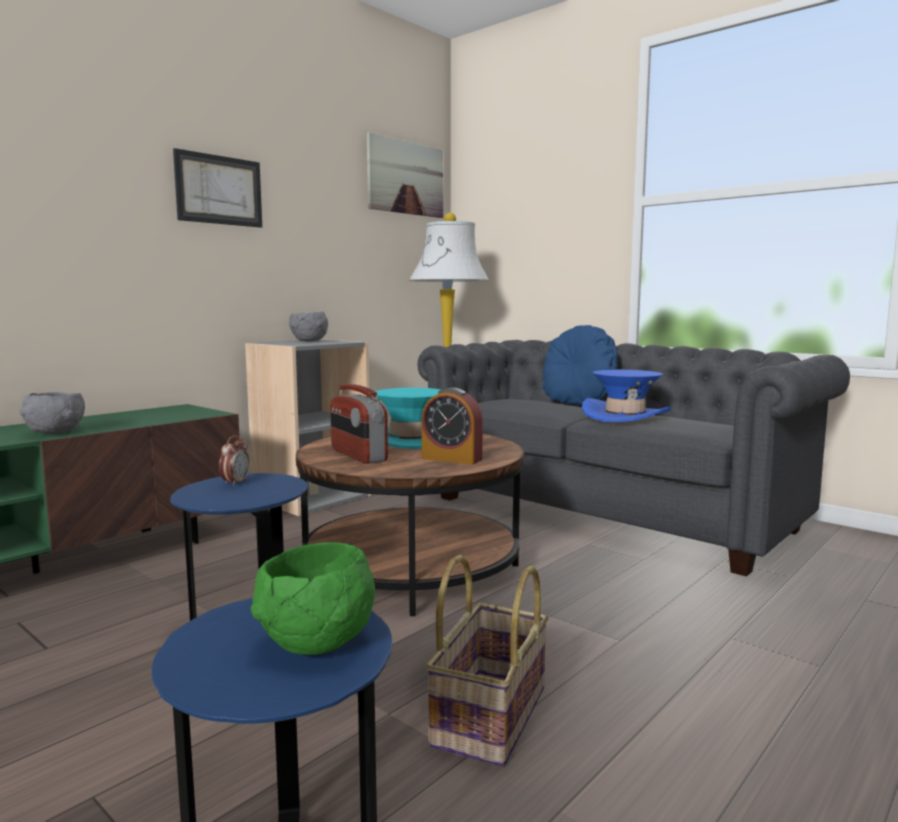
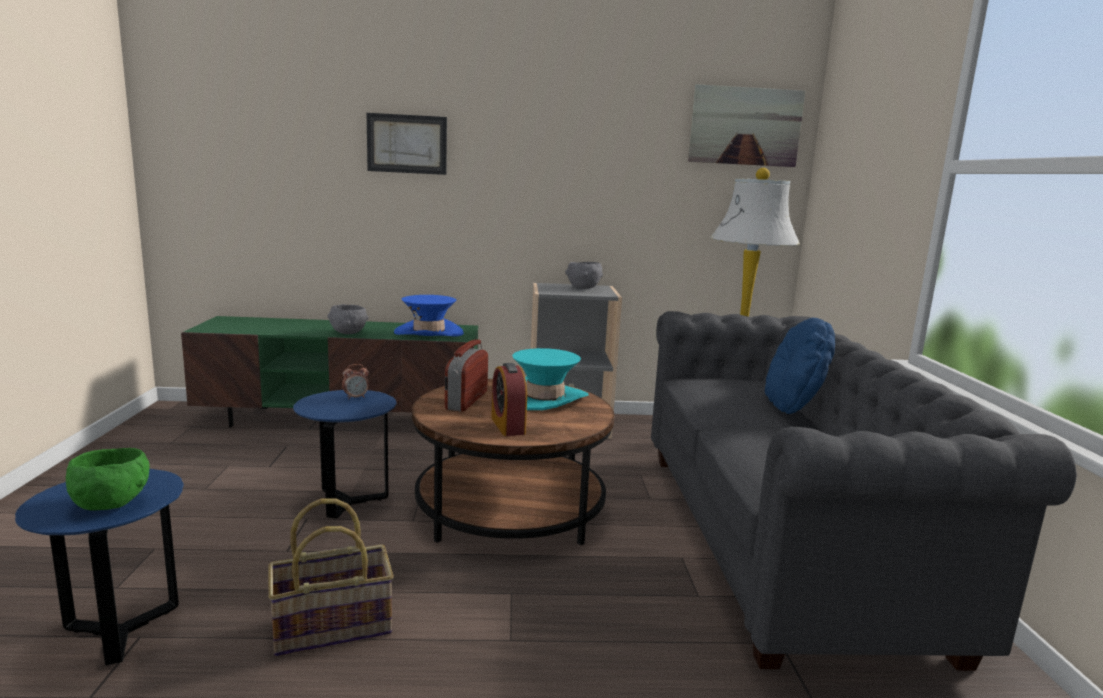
camera: 45 degrees right, 5 degrees up
picture [173,148,262,228] -> picture moved to [367,113,447,175]
blue hat [582,370,671,422] -> blue hat moved to [394,295,464,337]

